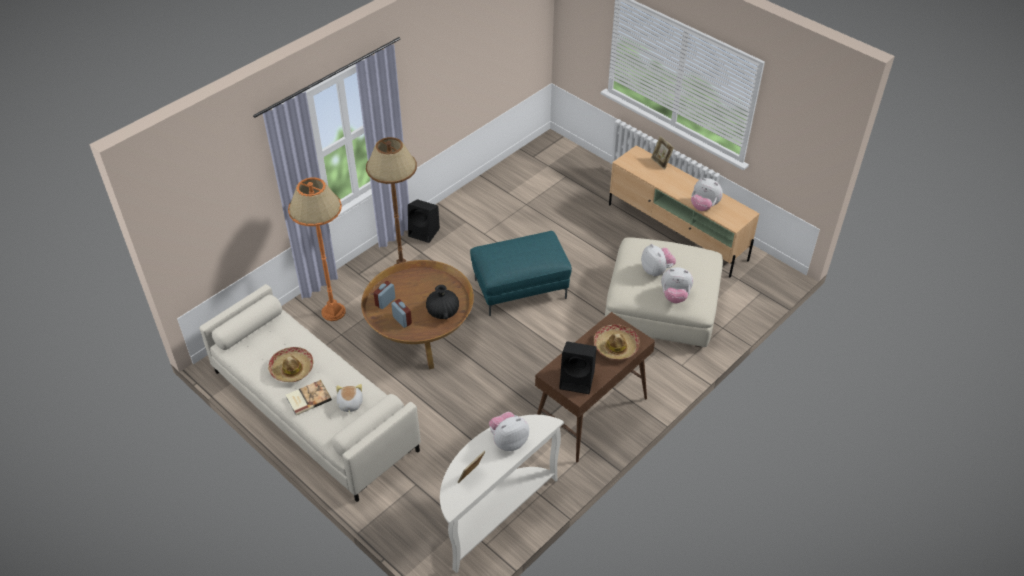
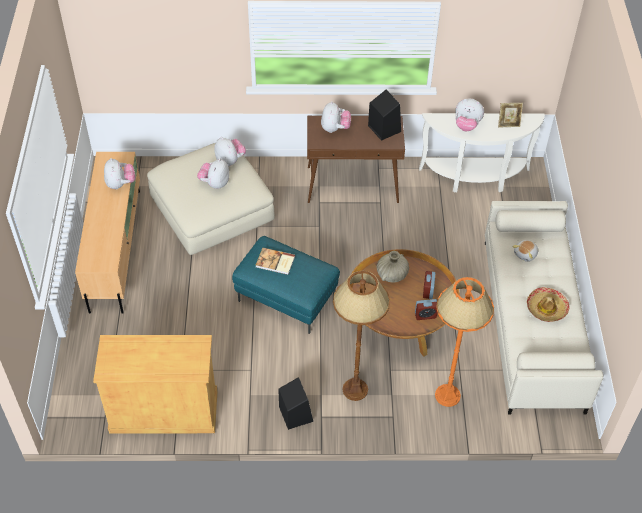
camera: 135 degrees left, 5 degrees up
book [286,380,332,416] -> book moved to [256,248,295,275]
black vase [426,285,459,319] -> beige vase [377,251,409,283]
hat [594,324,640,360] -> plush toy [321,101,351,133]
picture frame [651,136,674,170] -> none
none -> beige cabinet [93,335,218,434]

